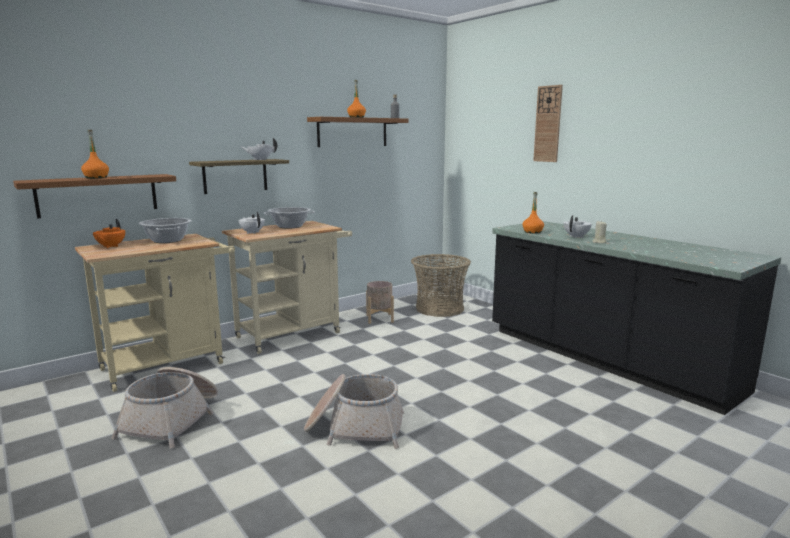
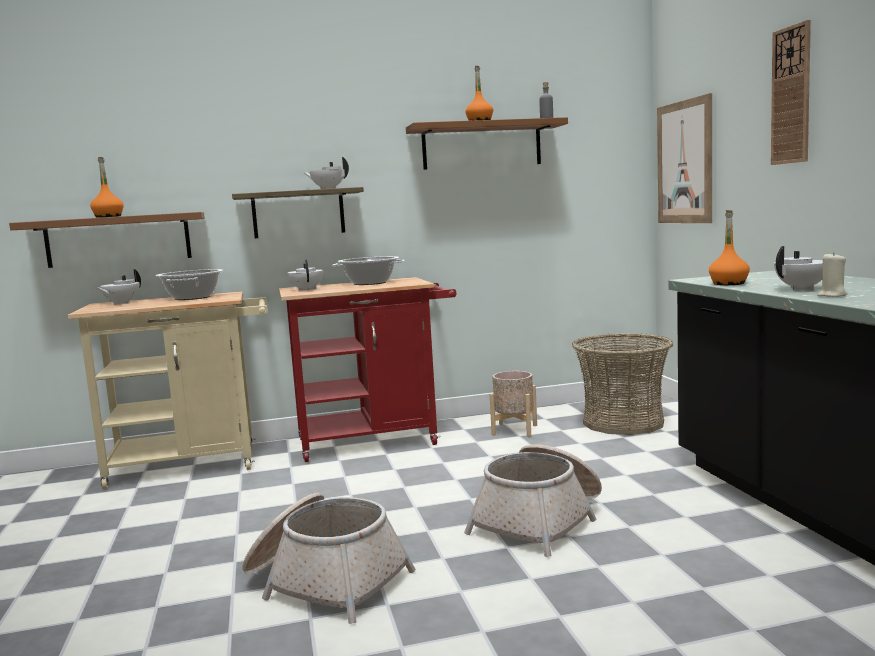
camera: 25 degrees right, 5 degrees down
orange teapot [93,219,125,248] -> white teapot [96,269,141,305]
basket [112,367,218,449] -> basket moved to [464,444,602,557]
beige cart [222,221,352,354] -> red cart [279,277,456,462]
none -> picture [657,93,712,223]

